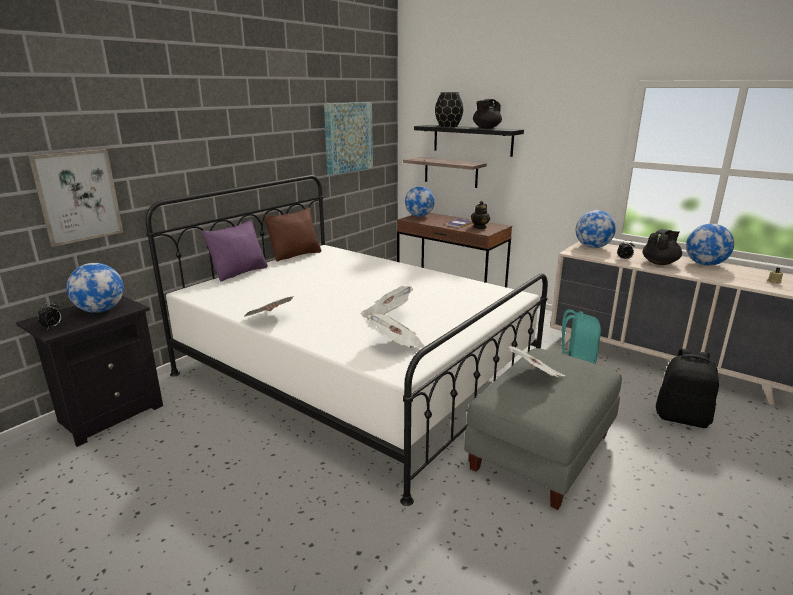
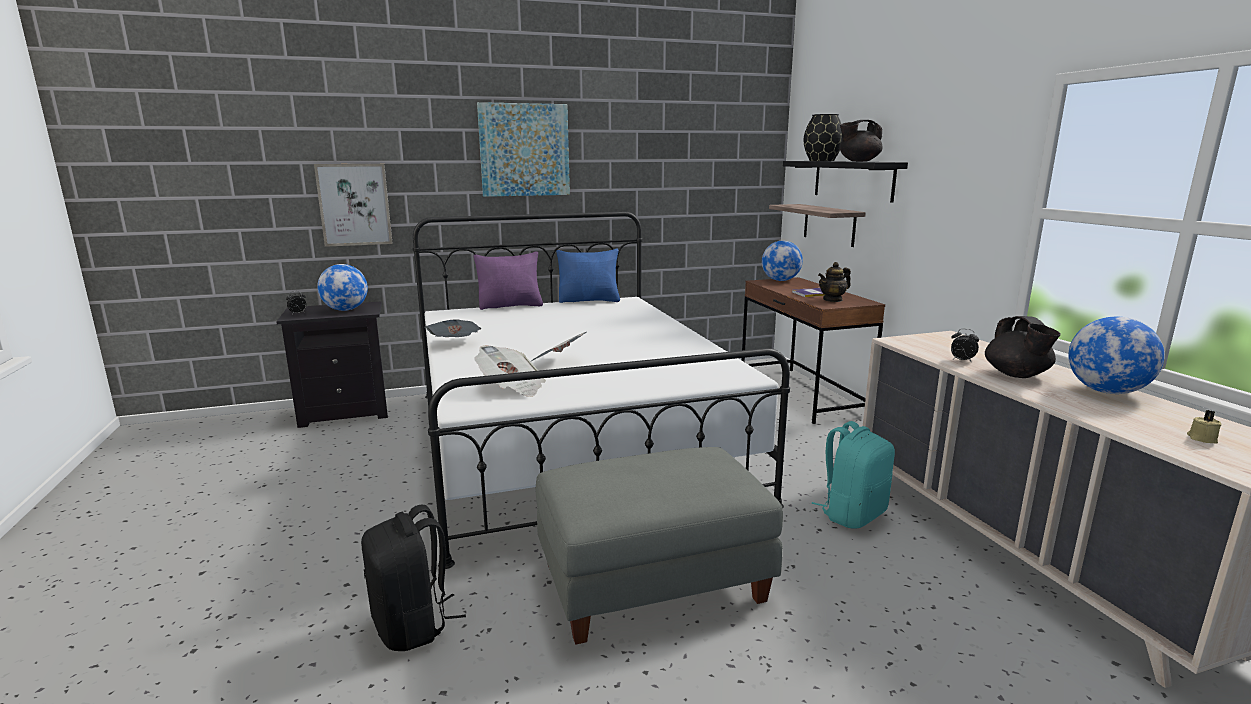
camera: 35 degrees right, 5 degrees down
brown pillow [263,207,321,262] -> blue pillow [556,249,620,303]
picture [324,102,373,175] -> picture moved to [477,102,570,197]
newspaper [509,346,565,377] -> none
globe [576,210,616,248] -> none
black teapot [642,229,682,265] -> black teapot turned 90 degrees clockwise [985,316,1061,378]
black backpack [656,349,719,428] -> black backpack moved to [361,505,466,651]

